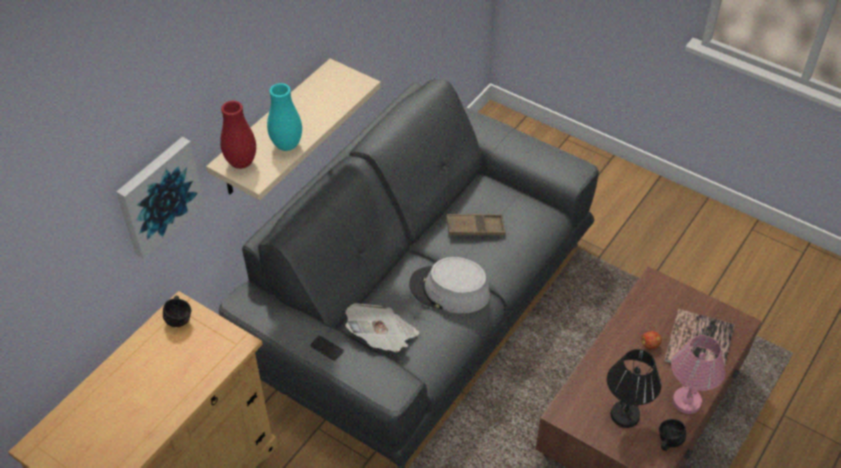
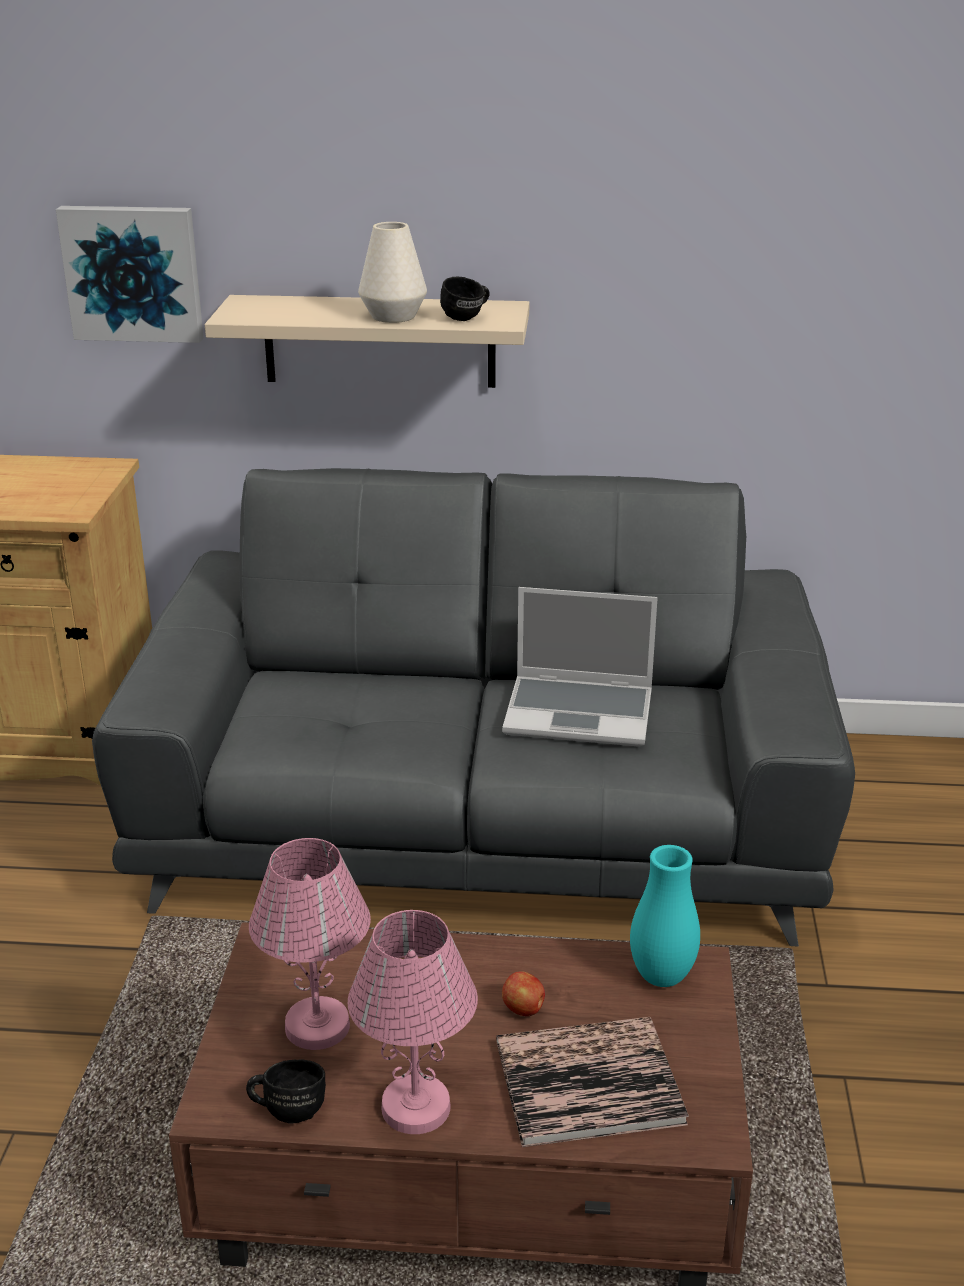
camera: 60 degrees right, 20 degrees down
black mug [163,296,191,327] -> black mug moved to [440,276,490,321]
red vase [220,101,256,169] -> none
turquoise vase [267,83,302,151] -> turquoise vase moved to [630,845,700,987]
phone [310,336,344,361] -> none
newspaper [345,303,419,352] -> none
grey hat [409,257,490,313] -> none
brown tray [446,214,506,235] -> laptop [502,587,658,747]
black table lamp [607,349,661,428] -> pink table lamp [249,838,371,1050]
none -> white vase [358,222,427,323]

